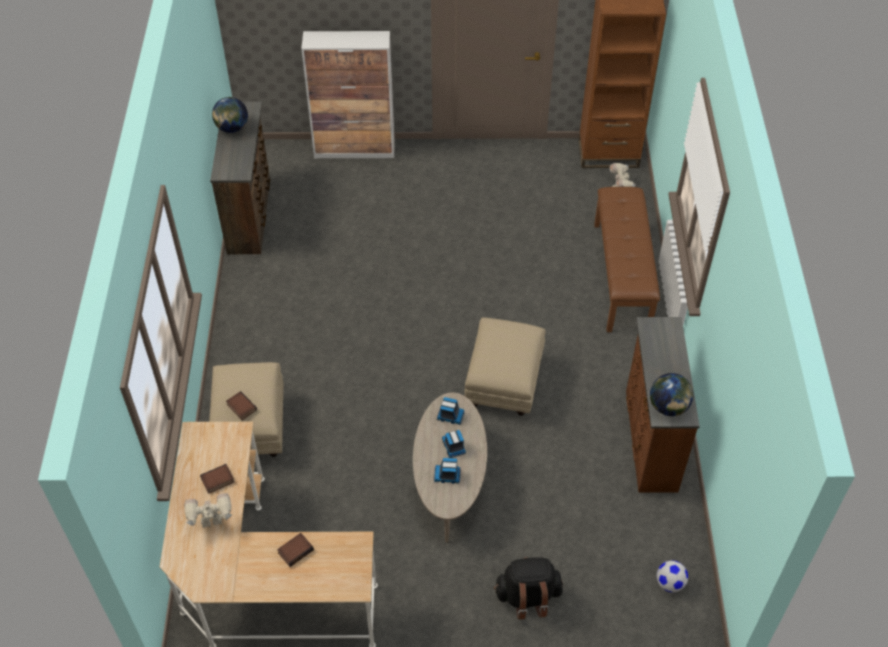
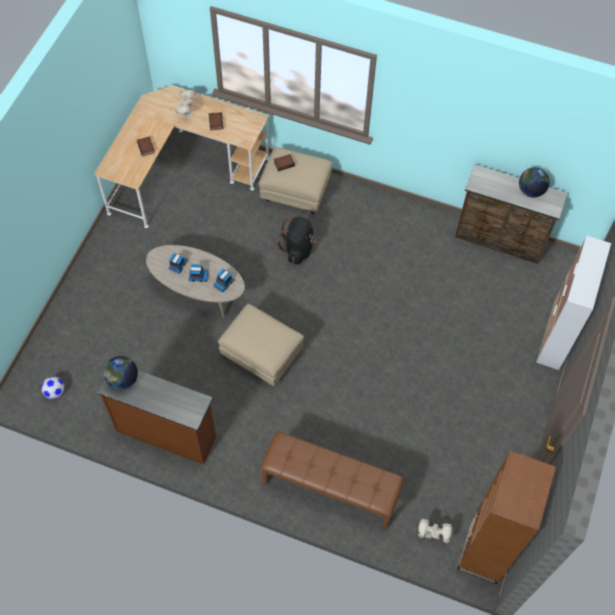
camera: 110 degrees right, 10 degrees up
black backpack [494,557,563,620] -> black backpack moved to [277,217,317,265]

